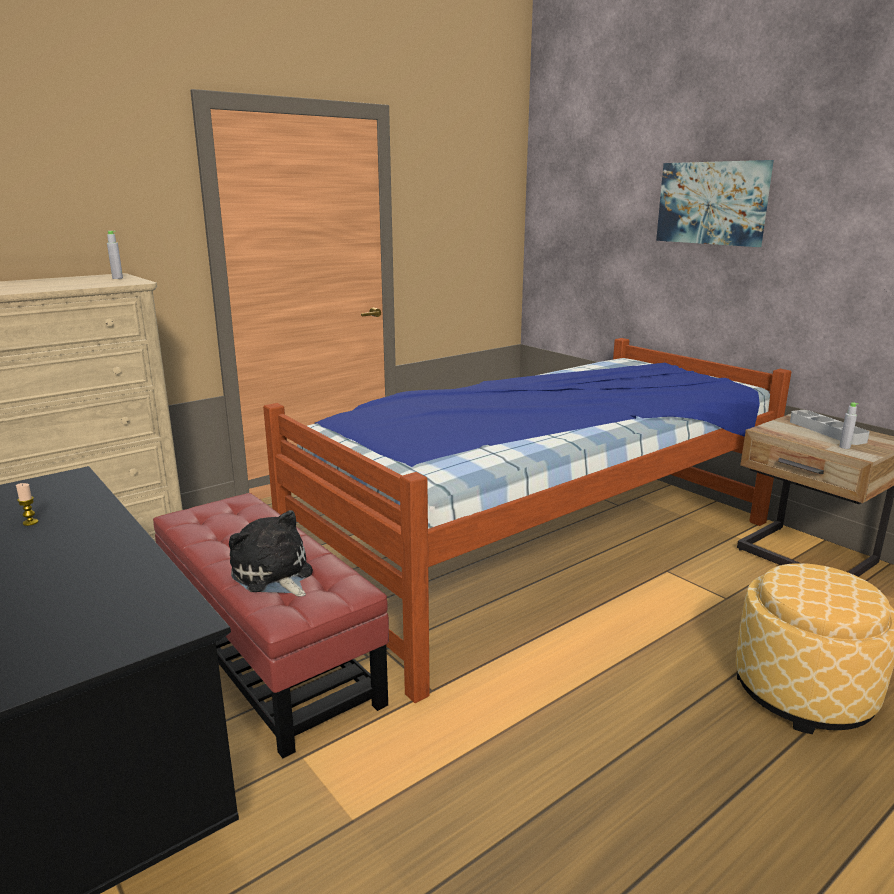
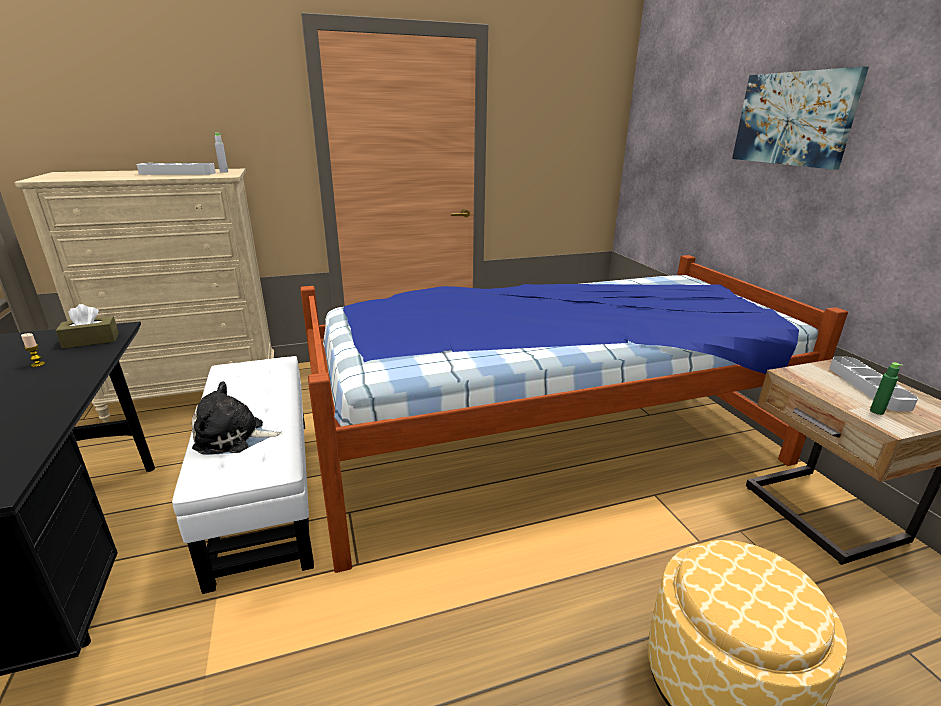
camera: 20 degrees right, 5 degrees up
red ottoman [153,493,389,758] -> white ottoman [172,356,314,594]
plush toy [229,510,313,597] -> plush toy turned 75 degrees counterclockwise [192,381,282,455]
grey bottle [839,402,858,449] -> green bottle [870,362,902,415]
none -> brown tissue box [56,304,119,349]
none -> grey tray [137,163,216,175]

